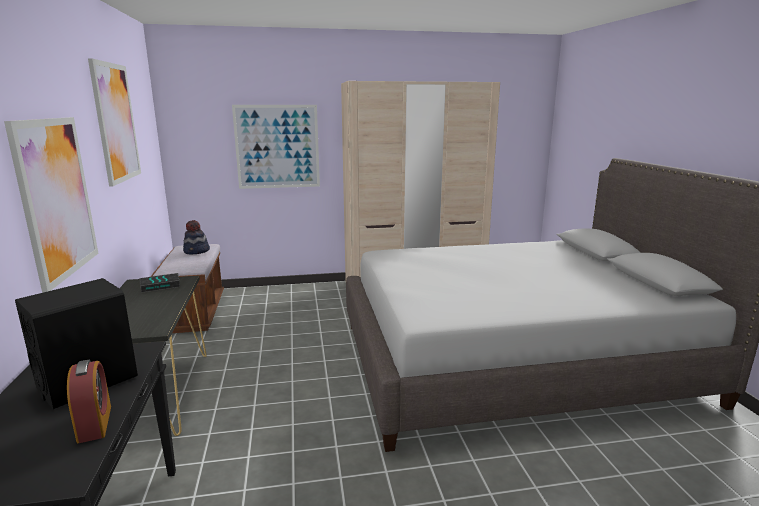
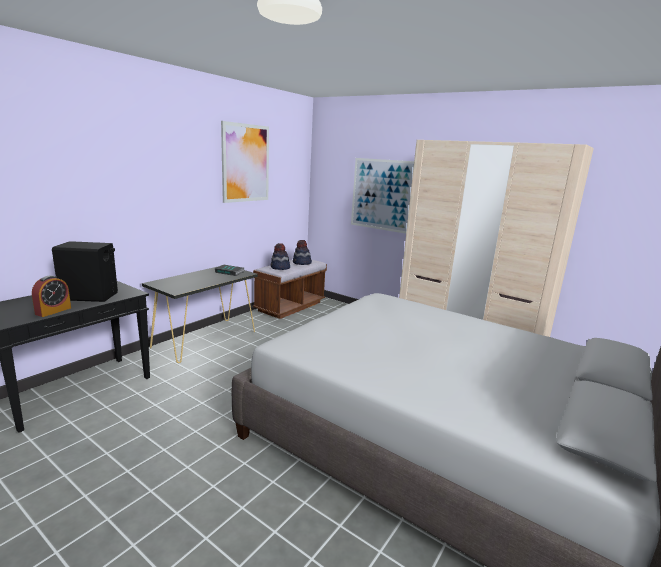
camera: 45 degrees right, 0 degrees up
picture [4,117,98,293] -> none
none -> hat [271,243,290,270]

